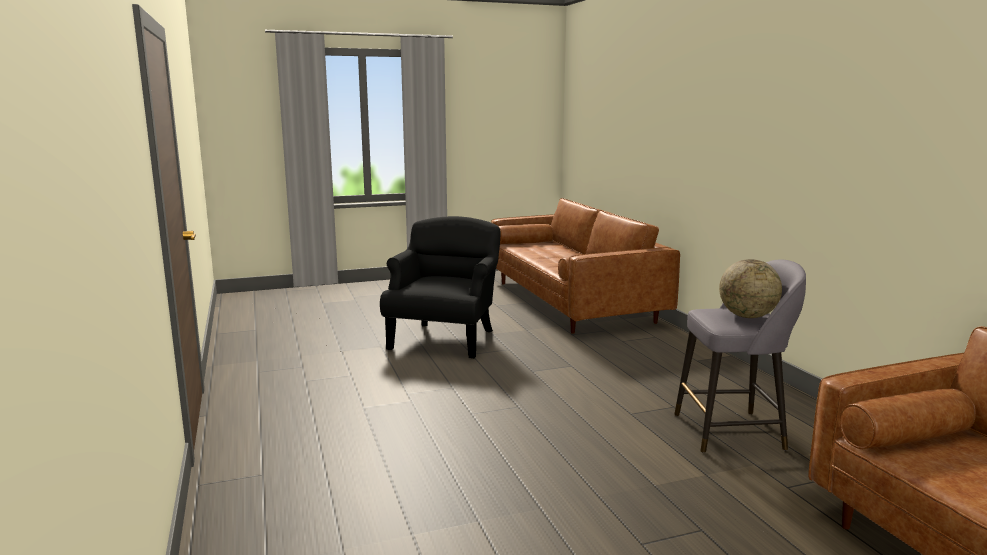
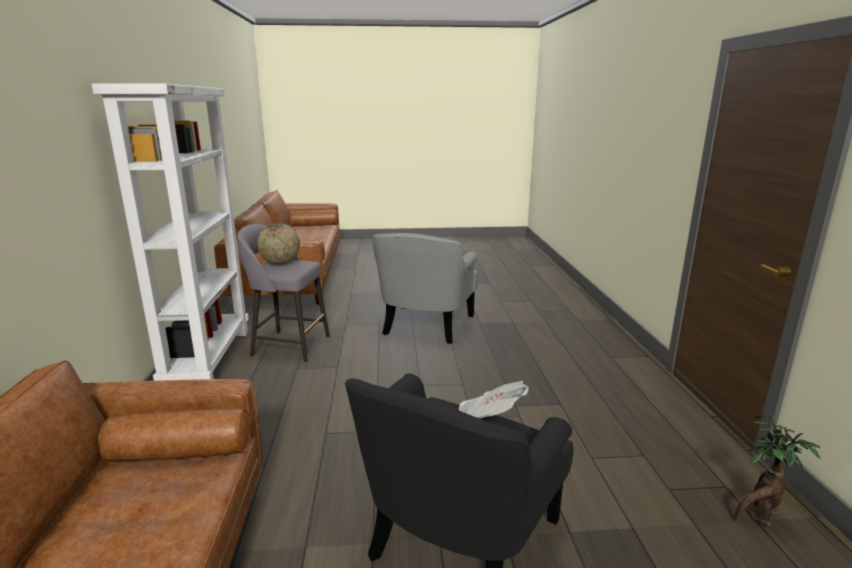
camera: 165 degrees left, 5 degrees up
none -> white bookcase [91,83,249,381]
none -> grey armchair [372,233,478,344]
none -> newspaper [459,381,529,418]
none -> potted plant [734,411,821,526]

